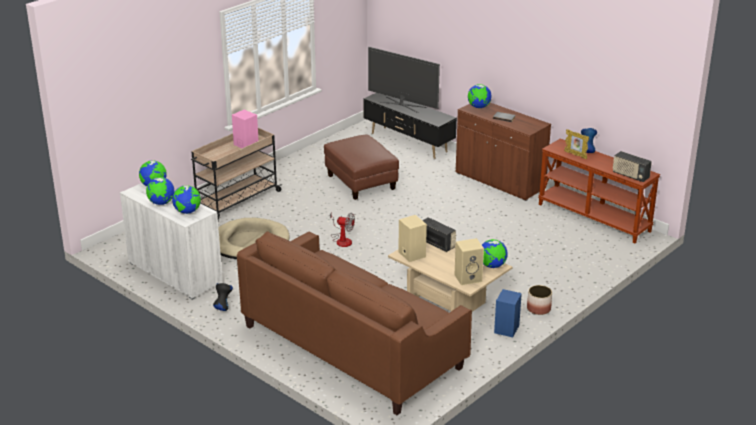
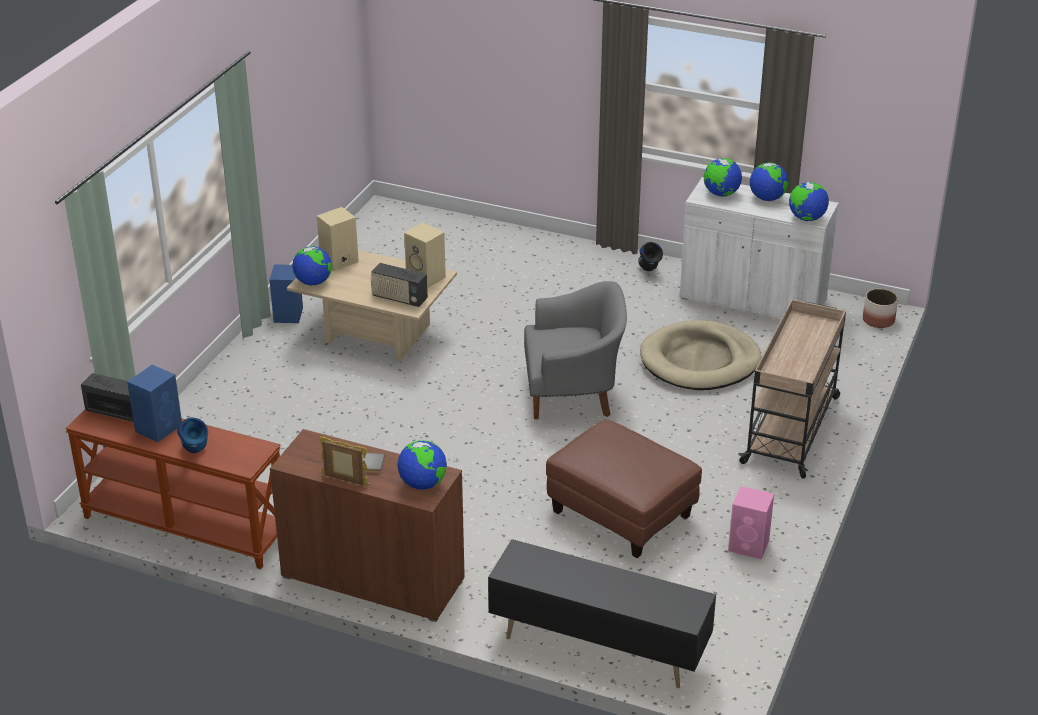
camera: 160 degrees right, 5 degrees up
pink speaker [232,110,259,148] -> pink speaker moved to [728,486,774,560]
brown sofa [237,231,472,415] -> none
fan [330,213,355,247] -> grey armchair [524,281,627,419]
television [368,47,440,113] -> none
planter [527,285,552,315] -> planter moved to [863,289,898,328]
picture frame [564,129,589,159] -> picture frame moved to [319,437,369,486]
none -> blue speaker [127,365,182,442]

